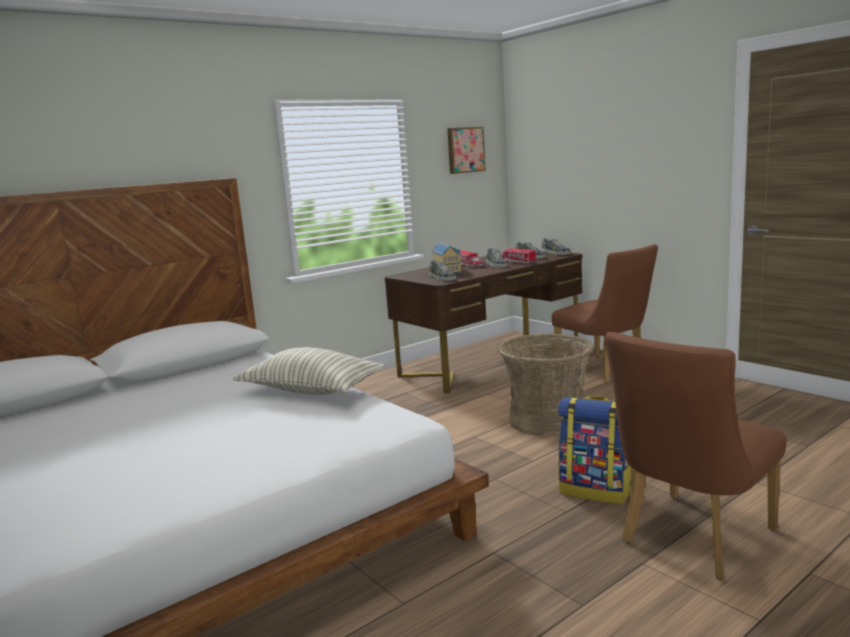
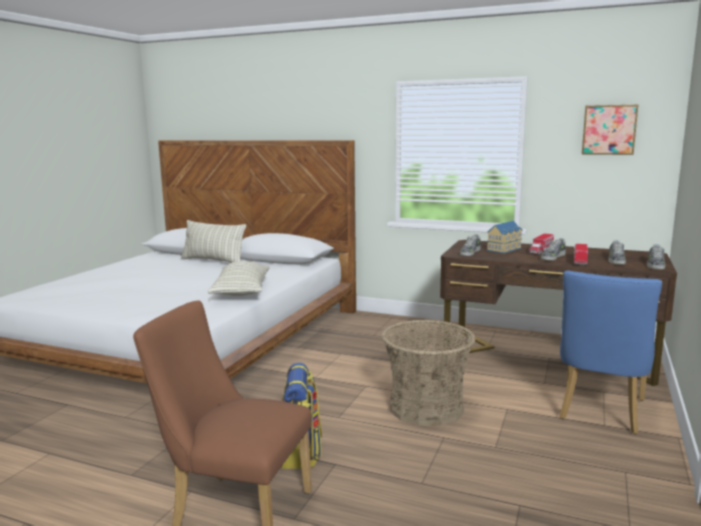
camera: 60 degrees right, 0 degrees up
brown chair [552,244,658,383] -> blue chair [559,271,662,434]
none -> pillow [181,220,246,263]

